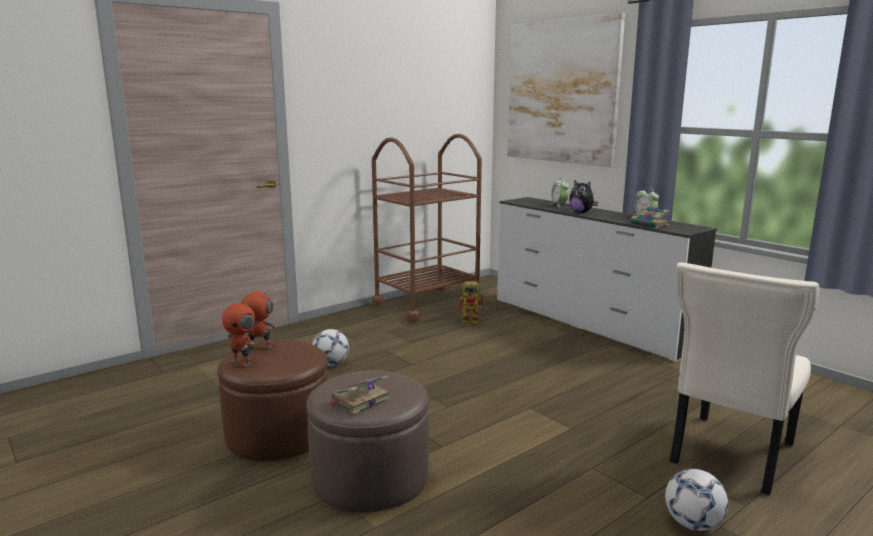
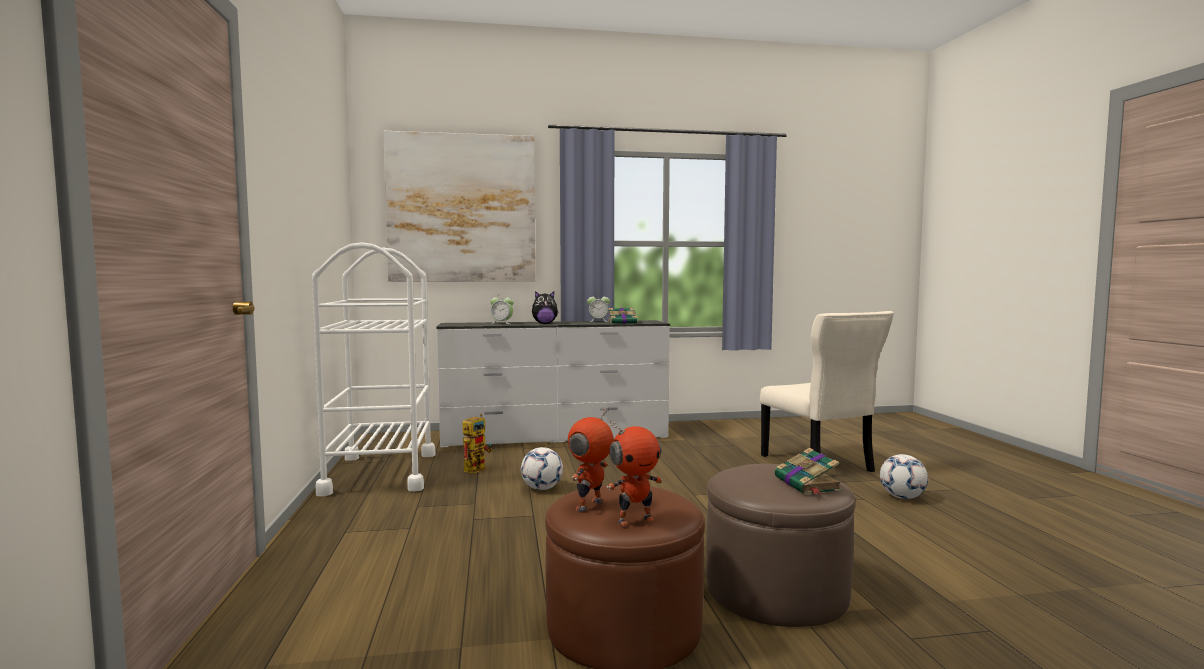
camera: 60 degrees left, 10 degrees down
football [312,329,349,366] -> football moved to [521,447,563,490]
brown cart [372,134,483,323] -> white cart [312,242,435,496]

